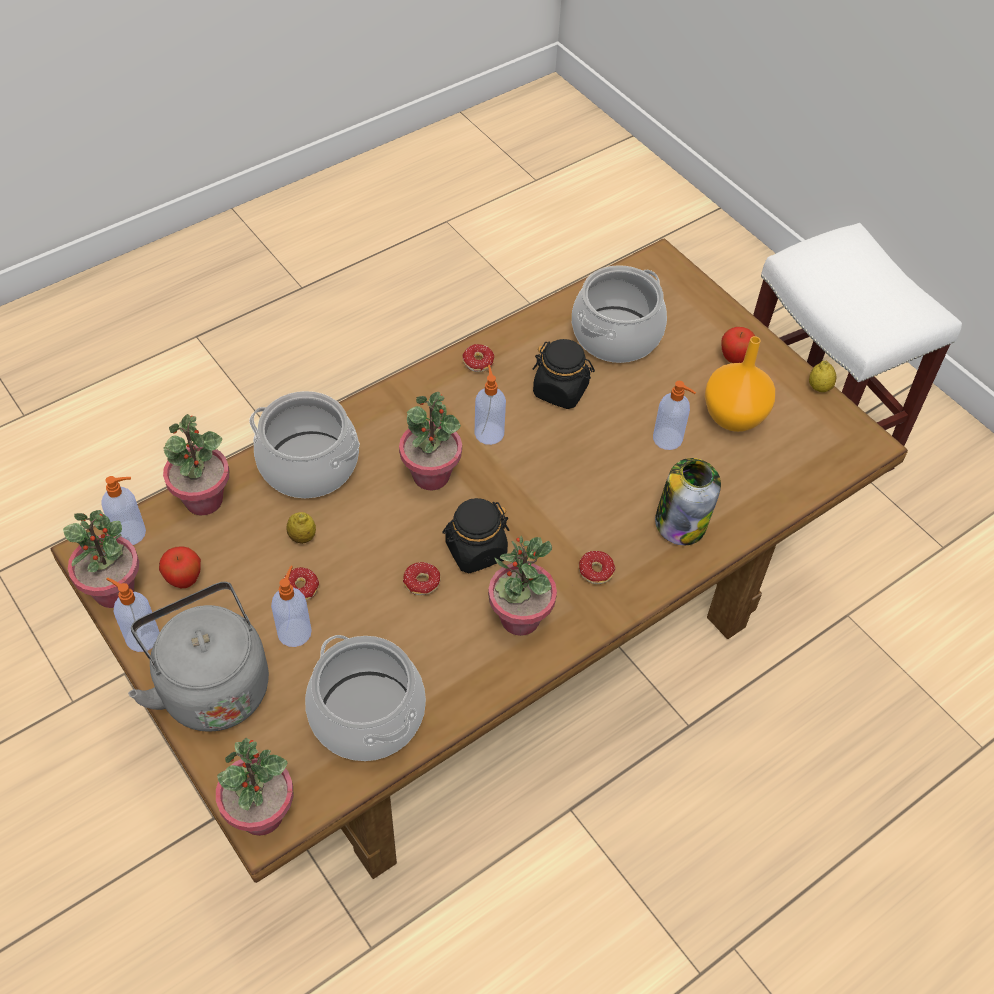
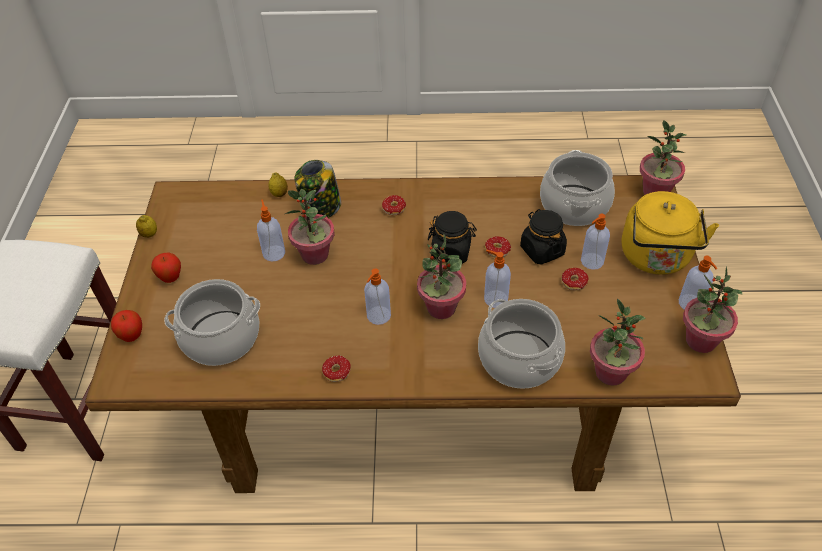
camera: 140 degrees left, 5 degrees down
soap dispenser [102,476,146,545] -> soap dispenser moved to [484,250,511,308]
grey kettle [128,582,269,732] -> yellow kettle [622,191,719,275]
apple [159,546,201,588] -> apple moved to [111,310,142,342]
lemon [287,512,316,544] -> lemon moved to [268,172,288,197]
potted plant [488,536,557,636] -> potted plant moved to [285,189,335,265]
black jar [533,339,595,409] -> black jar moved to [520,209,567,264]
orange vase [705,336,775,432] -> none

